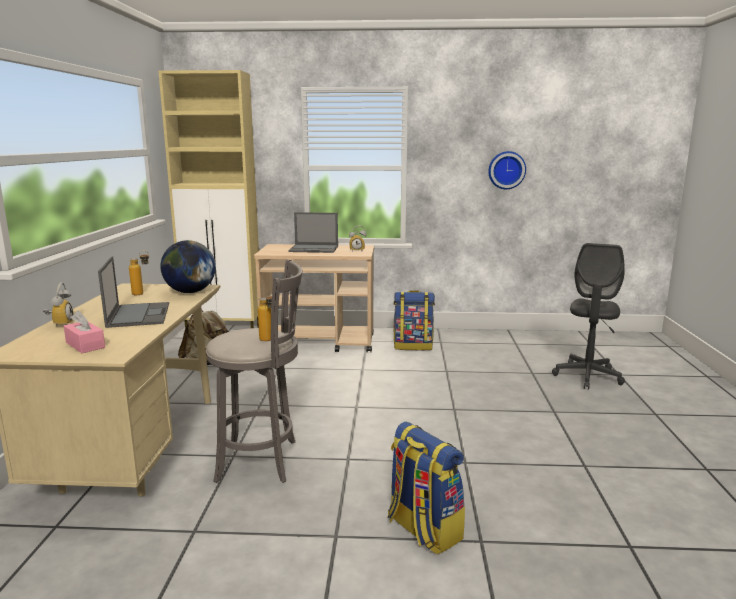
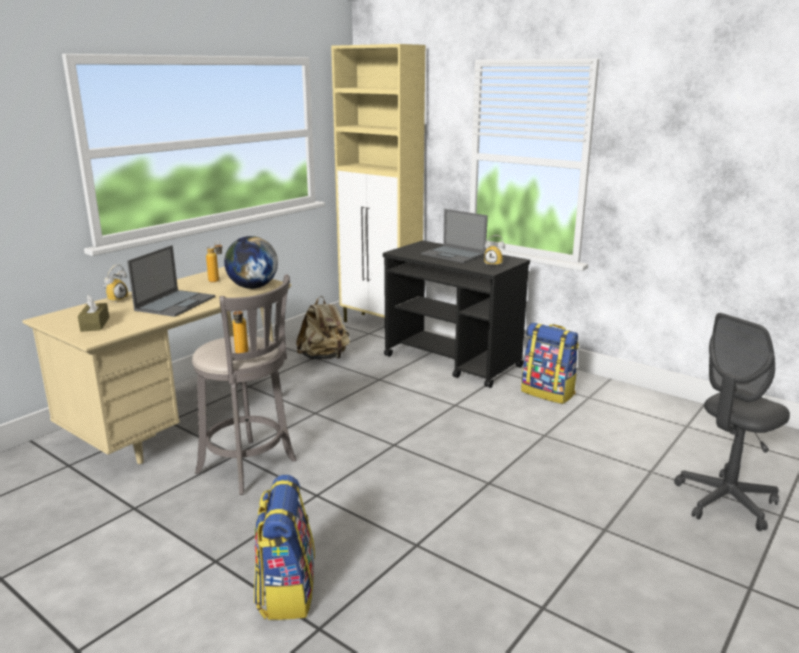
camera: 35 degrees right, 5 degrees up
pink tissue box [64,310,105,353] -> brown tissue box [78,294,109,331]
beige cart [254,244,374,353] -> black cart [383,241,530,388]
wall clock [488,151,526,189] -> none

